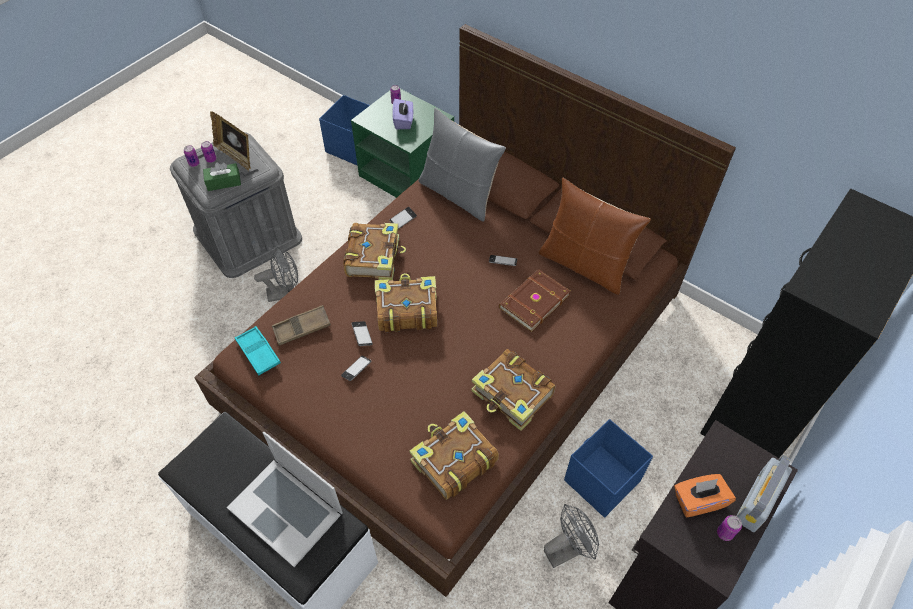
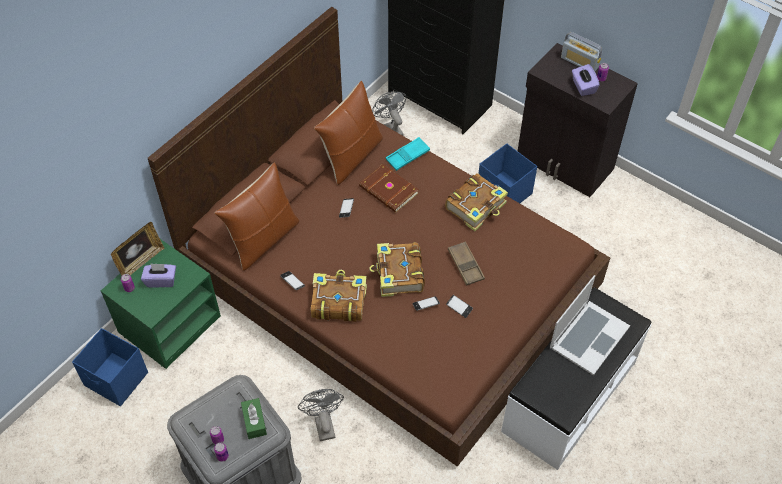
camera: 90 degrees left, 0 degrees up
picture frame [210,111,251,171] -> picture frame moved to [111,222,165,276]
turquoise tray [235,326,281,375] -> turquoise tray moved to [386,137,430,171]
brown tray [272,305,331,346] -> brown tray moved to [448,241,485,286]
book [409,411,499,500] -> none
grey pillow [418,108,506,222] -> brown pillow [215,162,299,271]
grey fan [544,504,599,568] -> grey fan moved to [372,91,406,136]
orange tissue box [674,474,736,518] -> purple tissue box [572,64,600,96]

